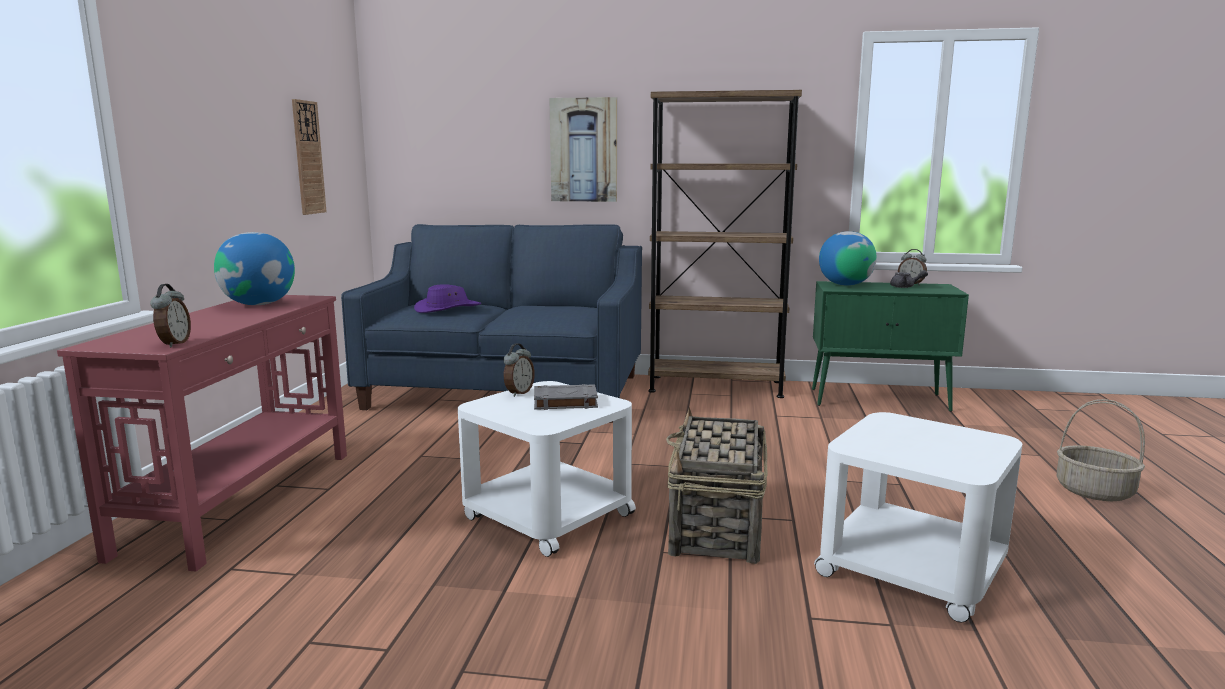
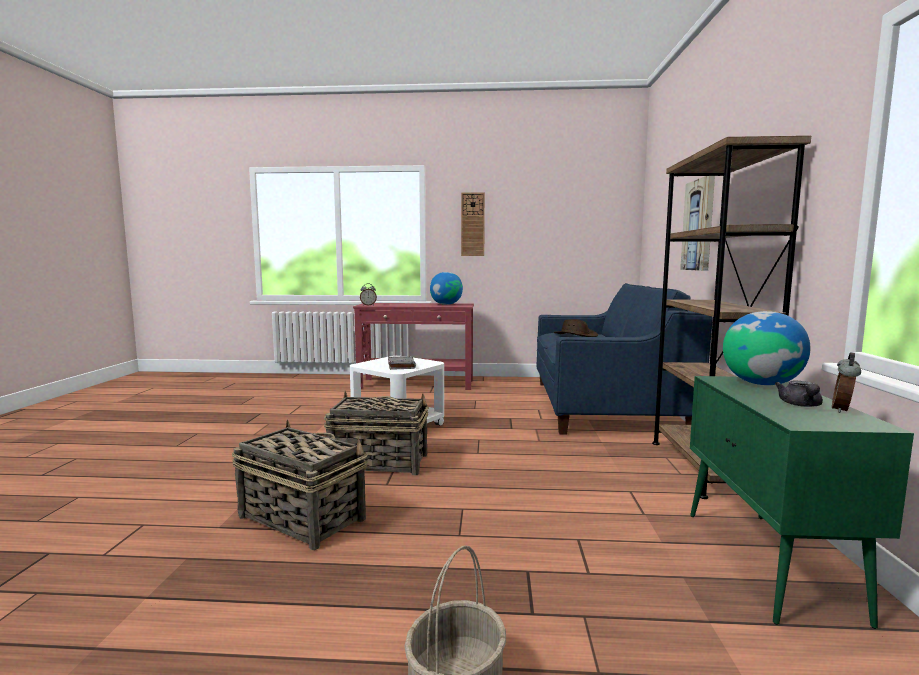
camera: 85 degrees right, 5 degrees down
wall clock [292,99,327,215] -> wall clock moved to [461,192,485,256]
purple hat [414,284,481,313] -> brown hat [554,319,598,337]
alarm clock [504,343,535,397] -> none
white side table [814,412,1022,622] -> basket [232,420,368,550]

